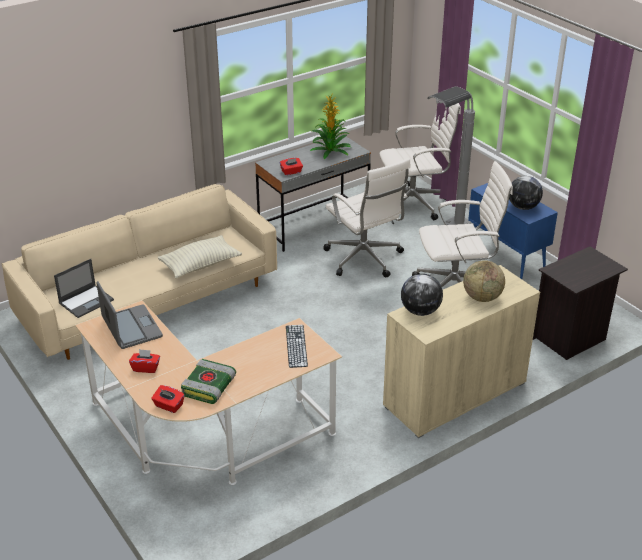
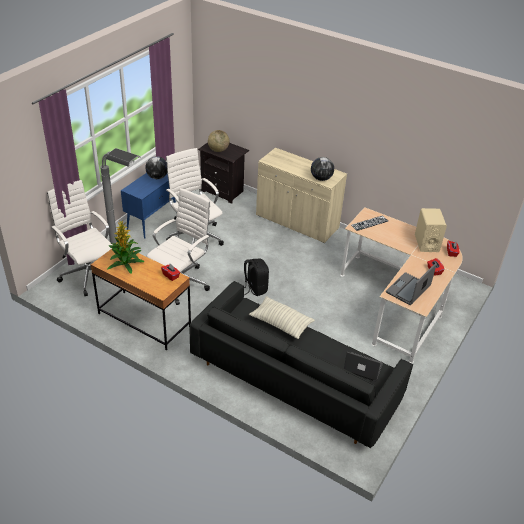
camera: 115 degrees left, 5 degrees up
beige sofa [2,184,277,360] -> black sofa [189,281,413,448]
book [181,359,236,404] -> beige speaker [415,208,447,252]
grey desk [255,135,371,252] -> brown desk [91,244,191,350]
globe [463,260,505,302] -> globe moved to [208,130,229,152]
none -> black backpack [244,259,269,296]

